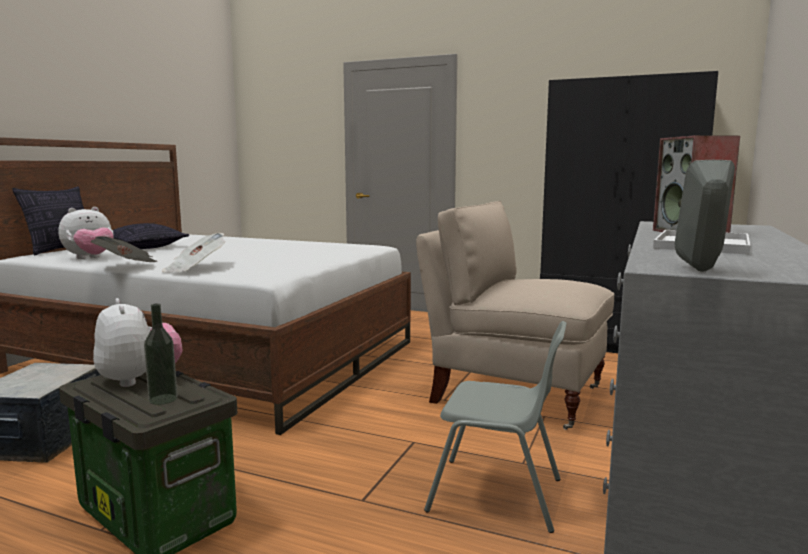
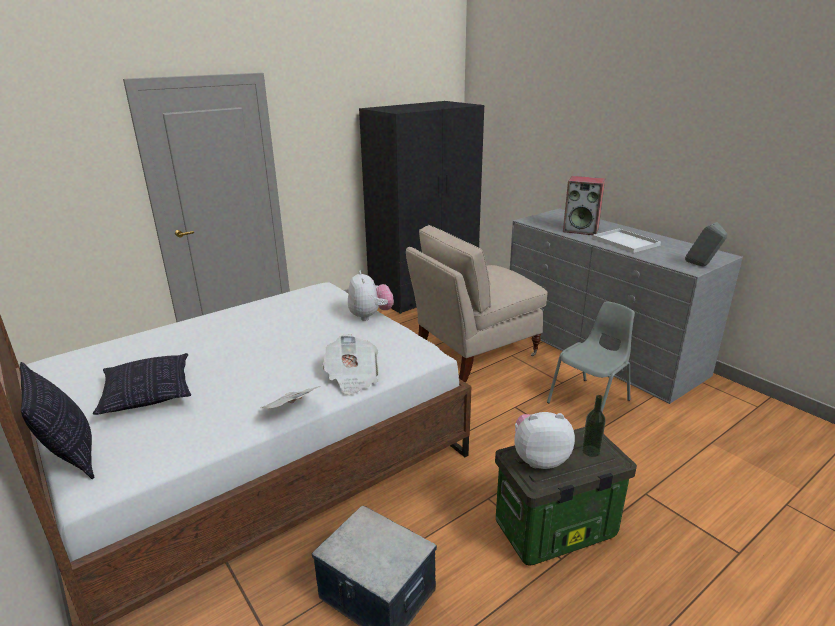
camera: 60 degrees left, 15 degrees up
plush toy [58,207,114,259] -> plush toy moved to [348,271,394,321]

